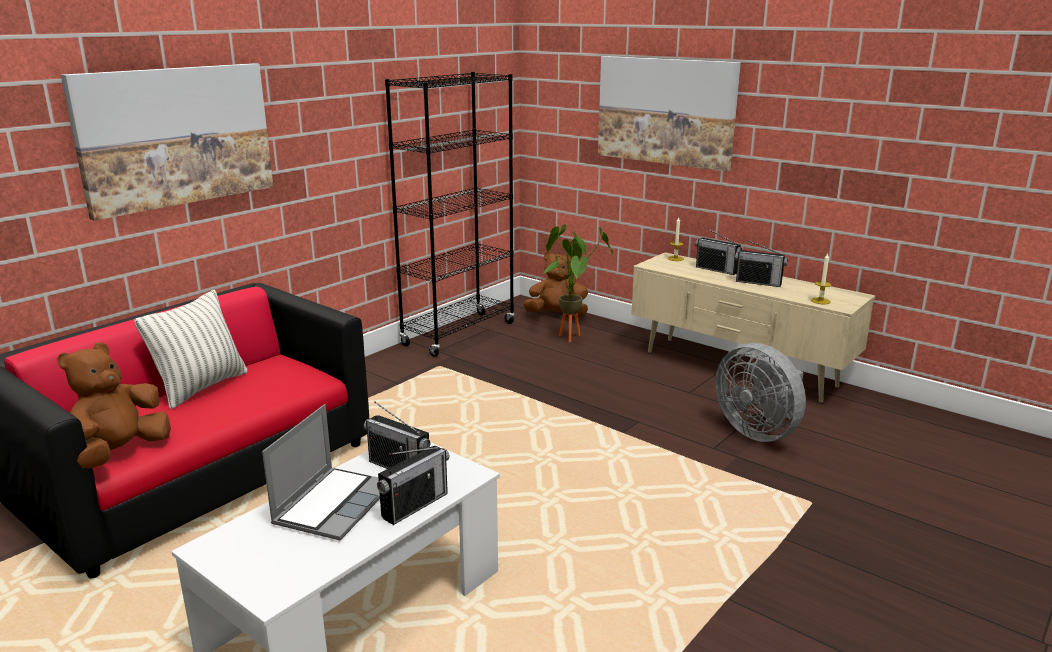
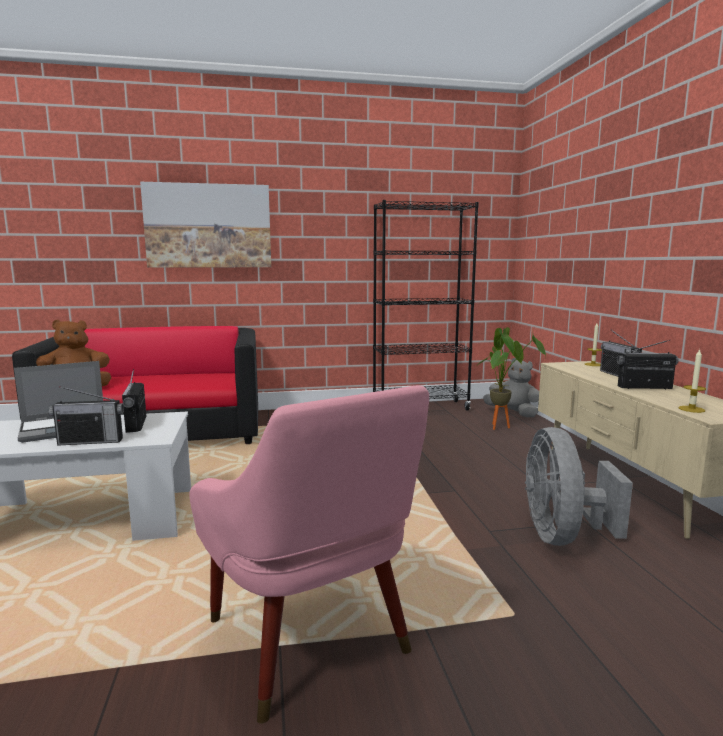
camera: 40 degrees right, 10 degrees down
pillow [134,290,248,409] -> none
brown plush toy [523,252,588,318] -> grey plush toy [483,358,539,417]
picture [598,56,741,172] -> none
radio [735,239,788,287] -> radio turned 120 degrees clockwise [617,340,679,390]
none -> pink armchair [189,385,429,724]

